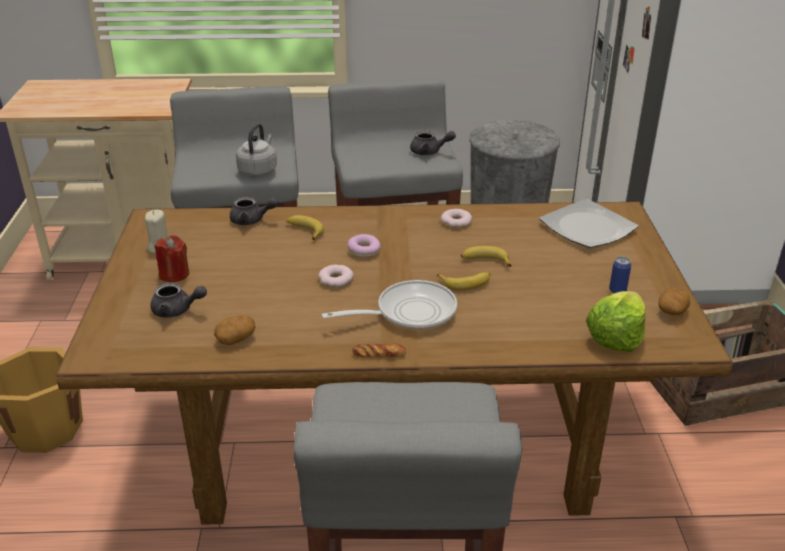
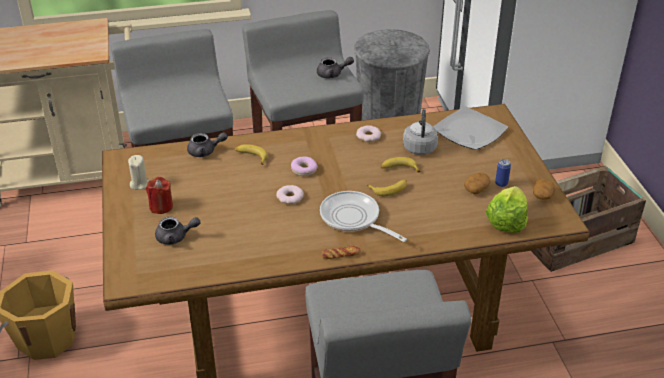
camera: 10 degrees left, 5 degrees up
potato [214,315,256,345] -> potato moved to [464,173,490,194]
grey kettle [236,123,277,177] -> grey kettle moved to [403,109,438,155]
frying pan [321,280,457,330] -> frying pan turned 105 degrees counterclockwise [320,191,407,242]

